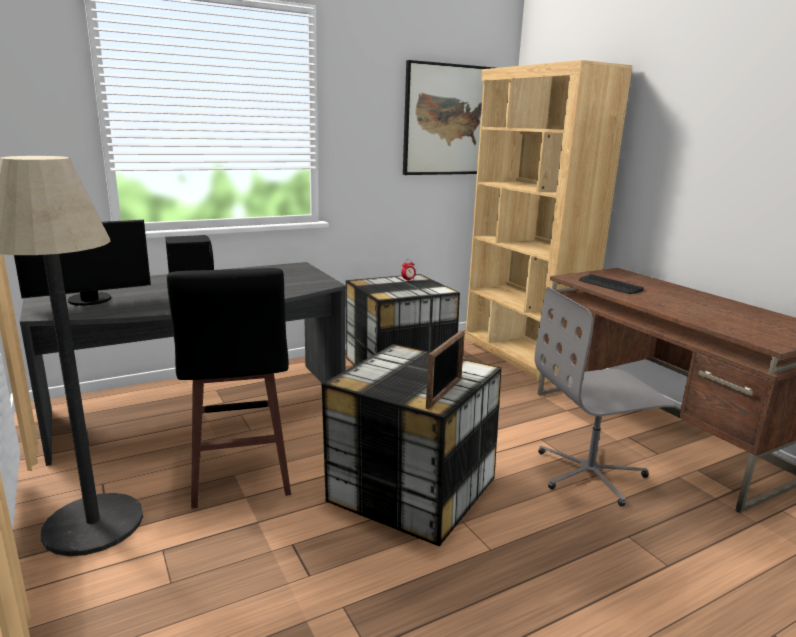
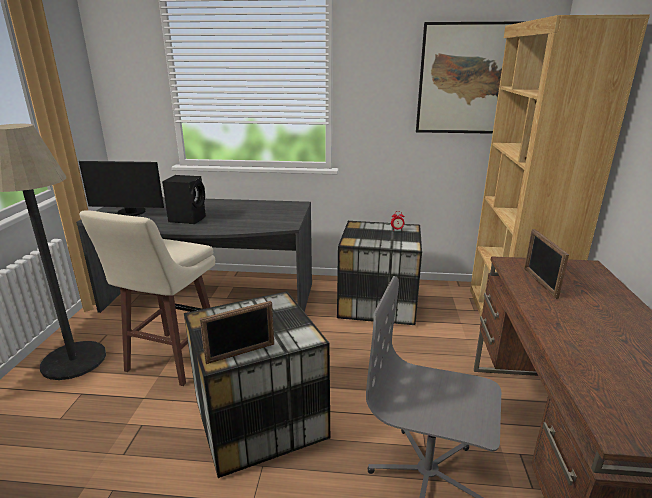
camera: 35 degrees right, 5 degrees up
black stool [167,268,291,509] -> beige stool [79,210,215,386]
keyboard [579,274,644,294] -> picture frame [524,229,569,299]

